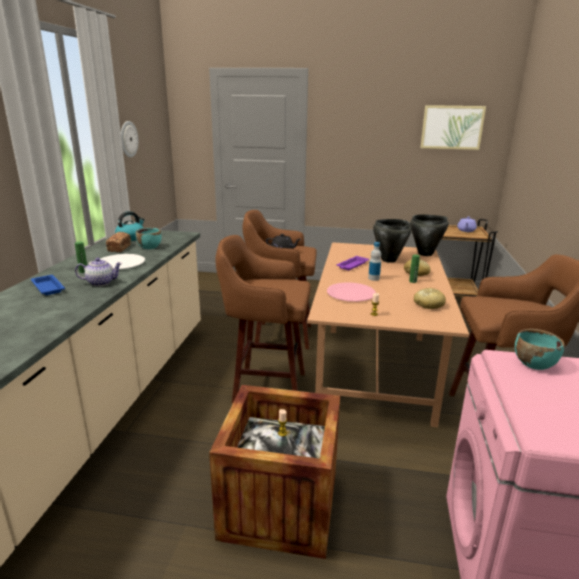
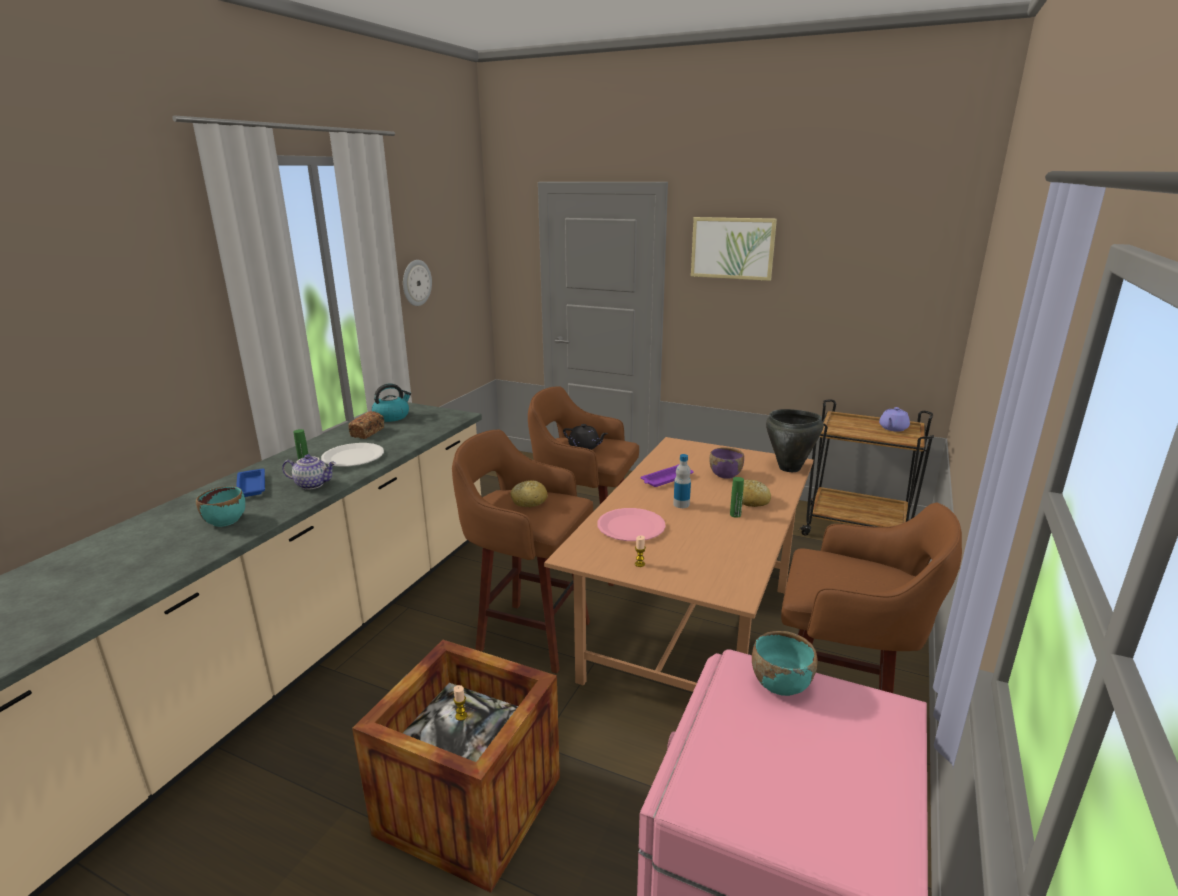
camera: 15 degrees right, 0 degrees up
turquoise bowl [135,228,162,249] -> turquoise bowl moved to [196,486,245,527]
black cooking pot [373,219,411,263] -> purple bowl [709,448,744,479]
bread [414,288,446,309] -> bread moved to [510,481,548,507]
picture [420,105,486,150] -> picture moved to [691,217,777,281]

